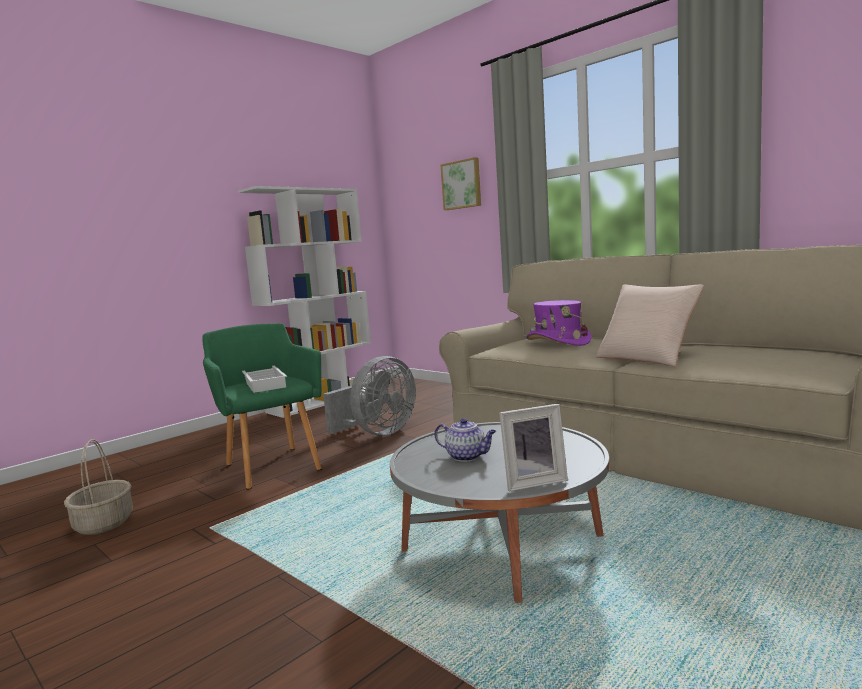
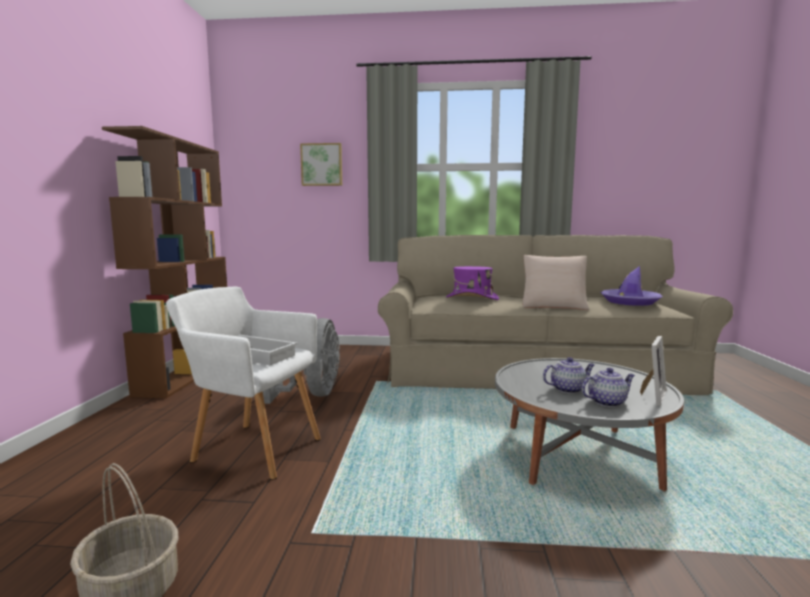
camera: 40 degrees left, 0 degrees up
green armchair [202,323,322,489] -> white armchair [166,287,321,480]
white bookcase [238,186,371,418] -> brown bookcase [102,126,227,398]
none -> teapot [581,368,635,407]
none -> purple hat [601,266,662,306]

